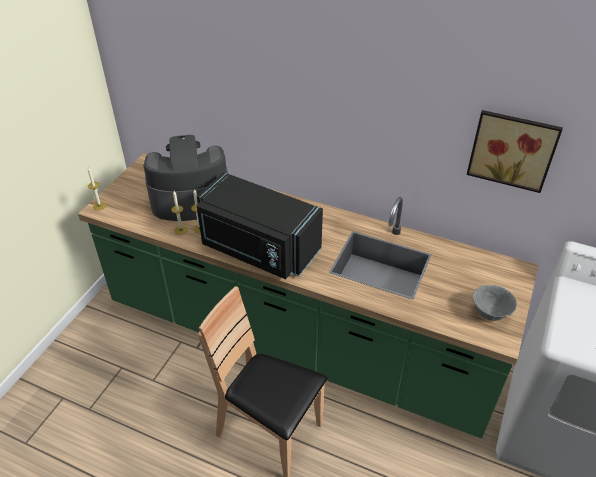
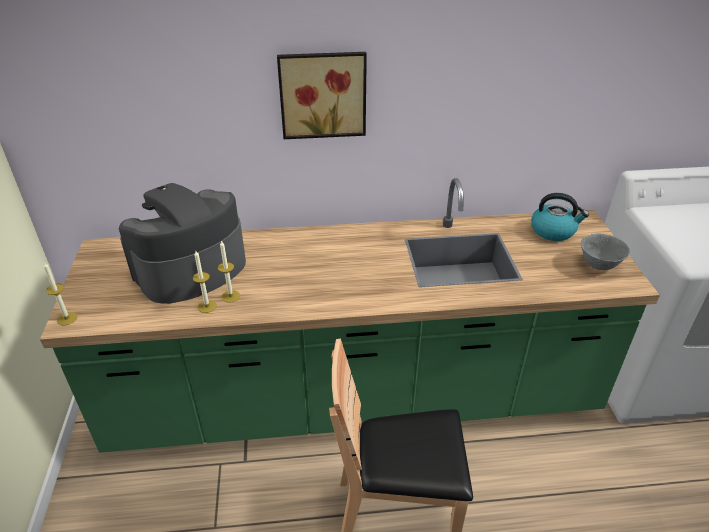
camera: 30 degrees left, 5 degrees down
black microwave [197,172,323,279] -> none
picture [467,110,563,193] -> picture moved to [277,52,367,139]
none -> kettle [531,193,589,241]

